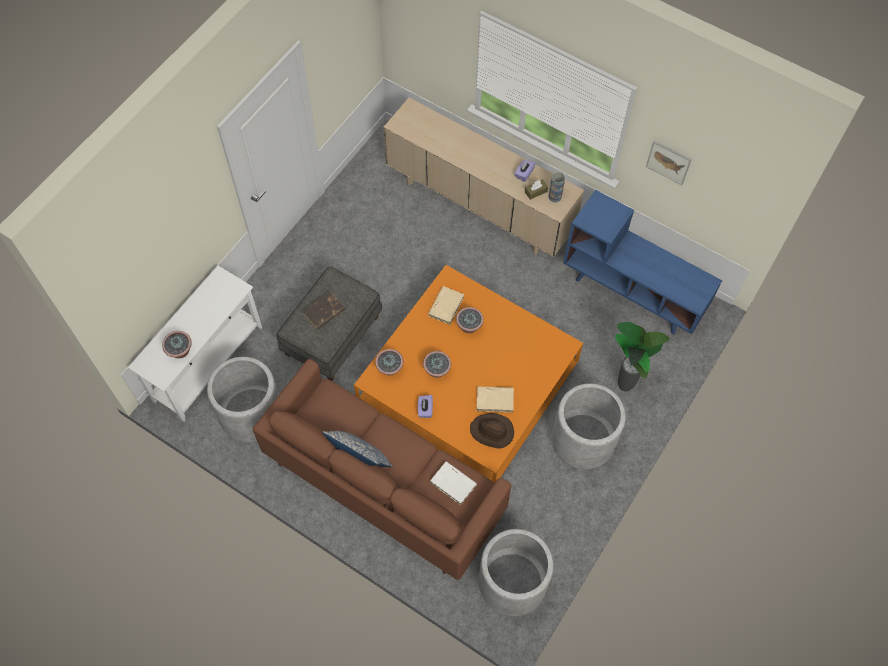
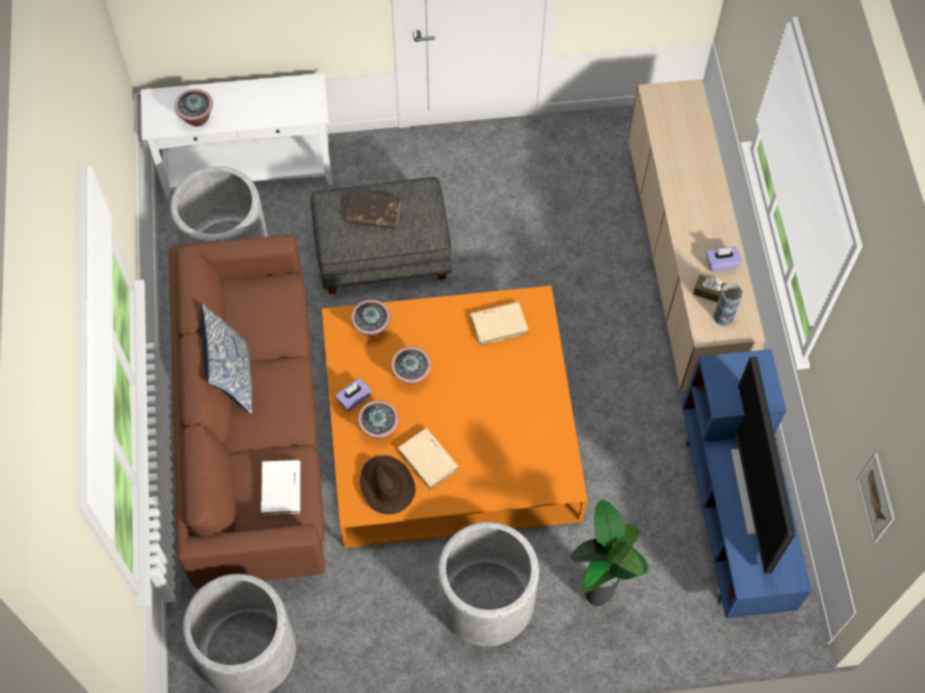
camera: 50 degrees right, 0 degrees up
potted plant [456,307,484,333] -> potted plant moved to [358,400,399,439]
picture [646,141,692,185] -> picture moved to [857,453,895,543]
none -> television [731,357,796,574]

